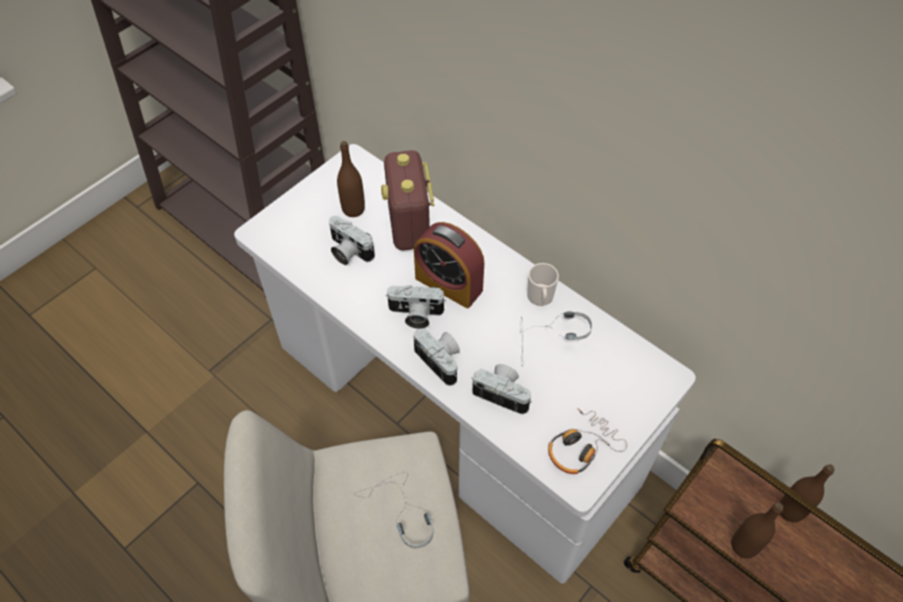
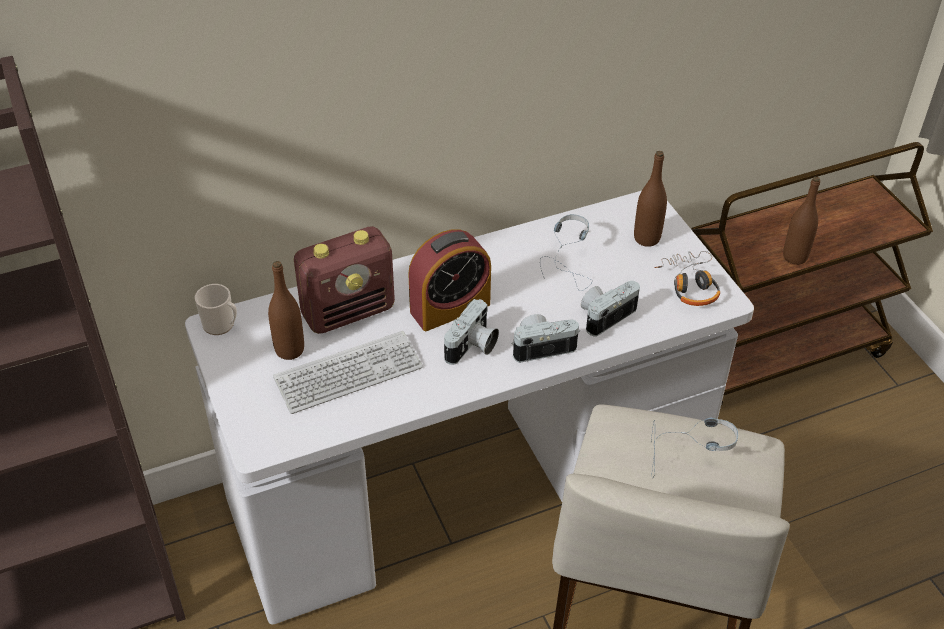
camera: 65 degrees left, 10 degrees down
camera [329,216,375,265] -> keyboard [273,331,423,414]
radio [381,150,434,251] -> radio turned 45 degrees counterclockwise [294,226,395,334]
mug [527,263,559,306] -> mug moved to [195,284,237,335]
brown bottle [780,464,835,522] -> brown bottle moved to [634,151,667,247]

